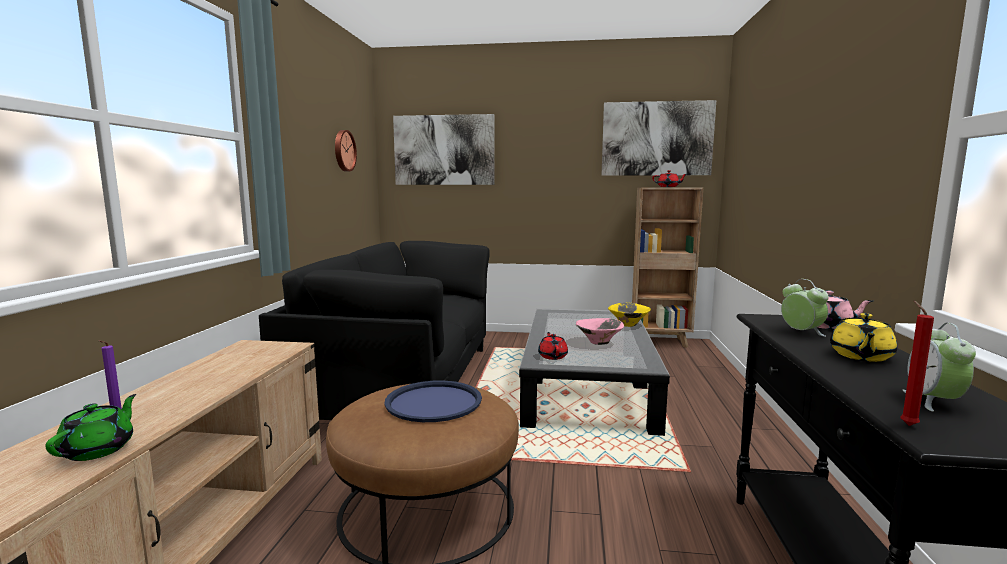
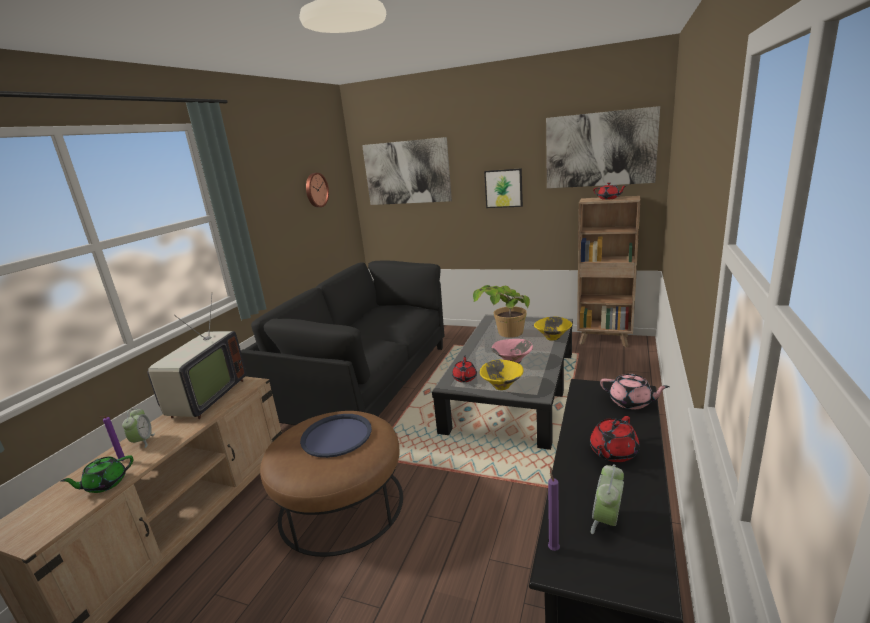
camera: 15 degrees right, 10 degrees up
green teapot [45,394,136,461] -> green teapot turned 150 degrees counterclockwise [60,455,133,493]
alarm clock [781,279,829,337] -> alarm clock moved to [122,408,155,448]
yellow teapot [830,313,897,362] -> red teapot [590,416,640,462]
red candle [901,300,934,426] -> purple candle [548,466,560,551]
none -> television [148,296,246,419]
none -> potted plant [473,285,530,338]
none -> yellow bowl [480,360,523,390]
none -> picture [484,168,523,208]

